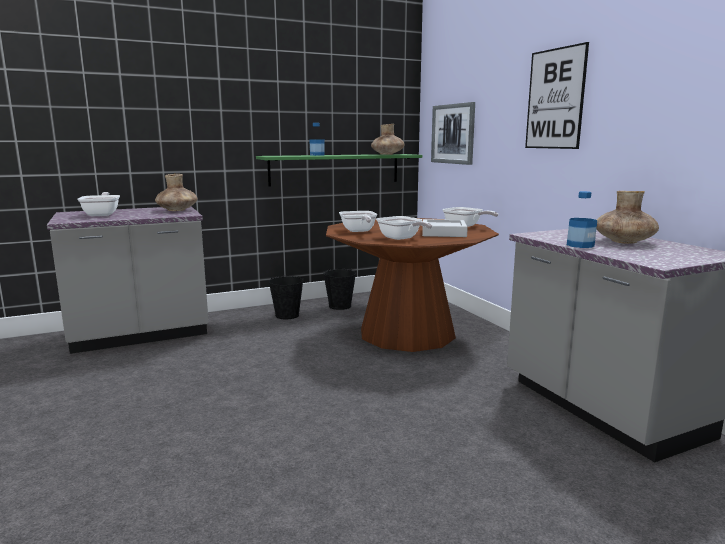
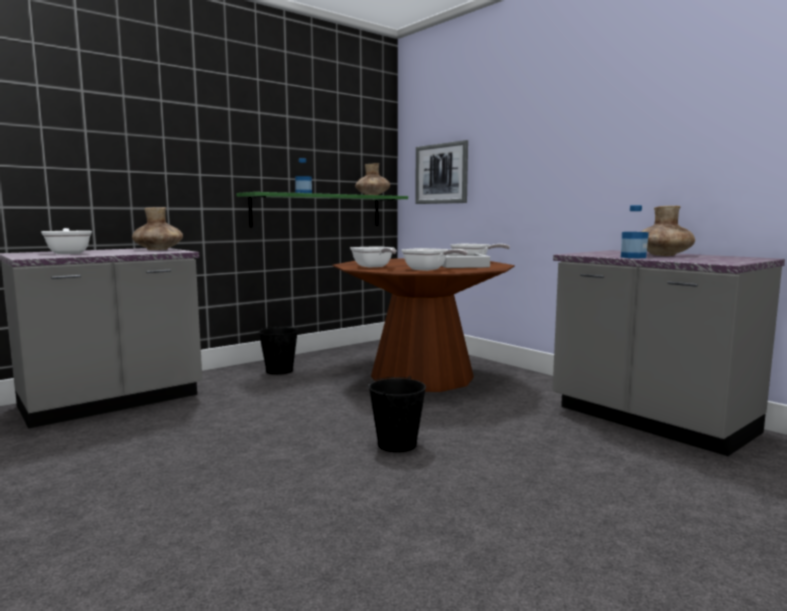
camera: 15 degrees left, 5 degrees down
black bucket [323,269,356,310] -> black bucket moved to [368,376,426,453]
picture [525,42,589,149] -> none

